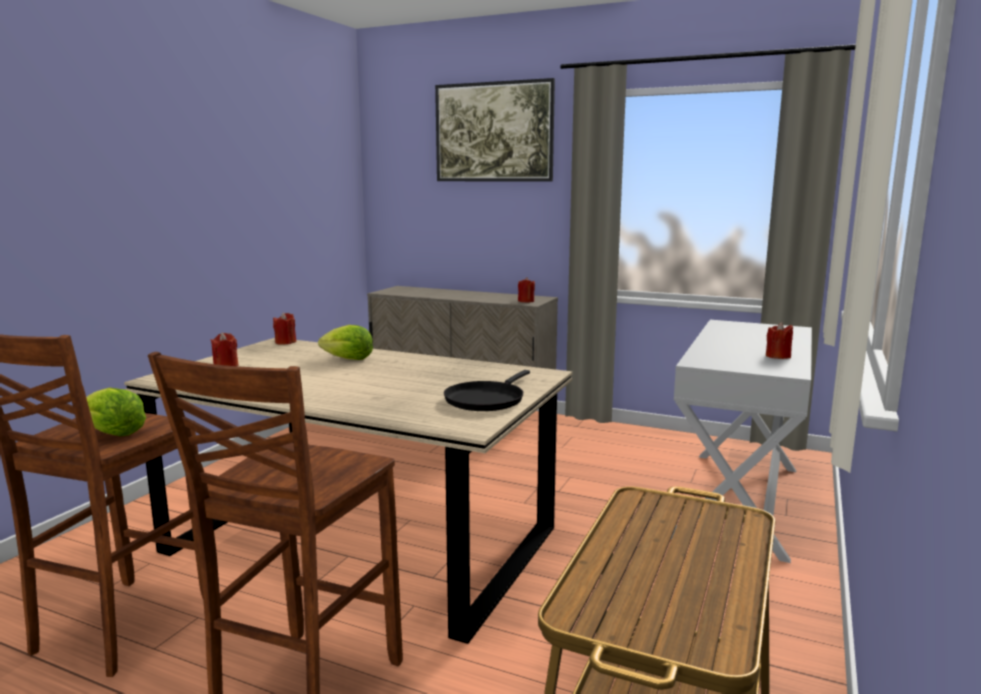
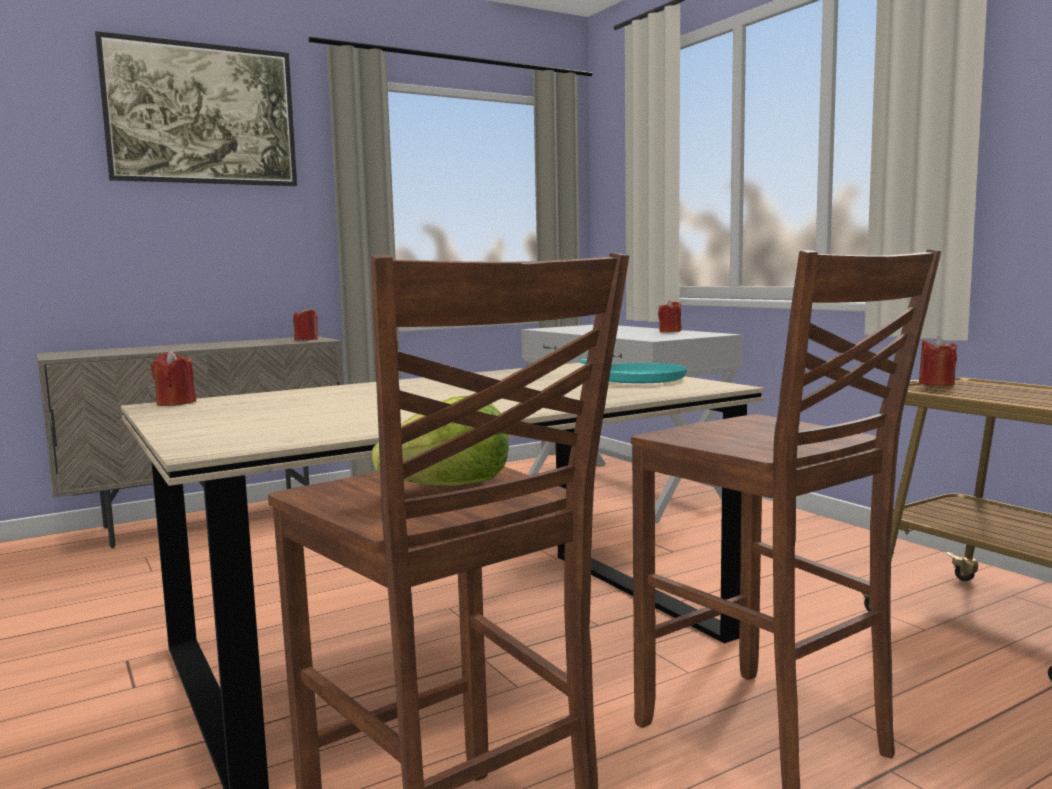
camera: 55 degrees left, 5 degrees down
red candle [210,332,239,366] -> red candle moved to [919,336,957,386]
lettuce [318,325,373,360] -> none
black frying pan [444,370,530,411] -> turquoise frying pan [580,359,688,383]

